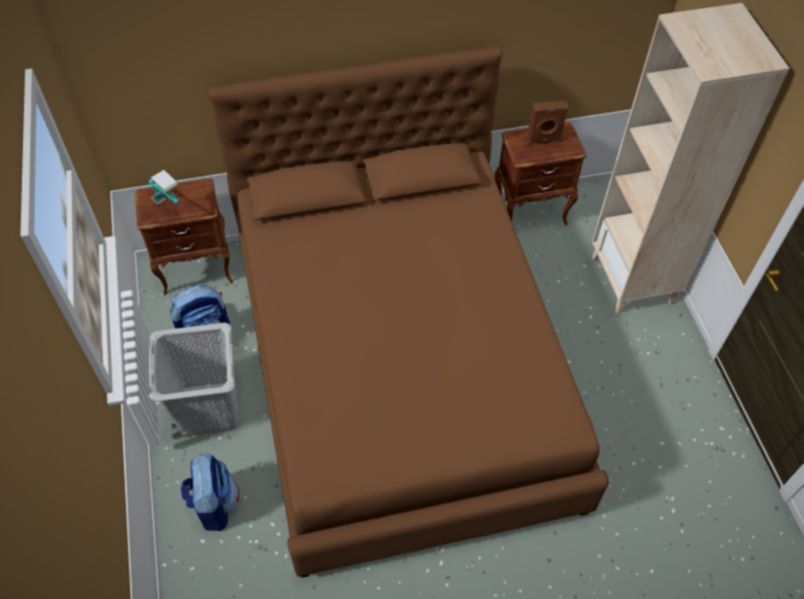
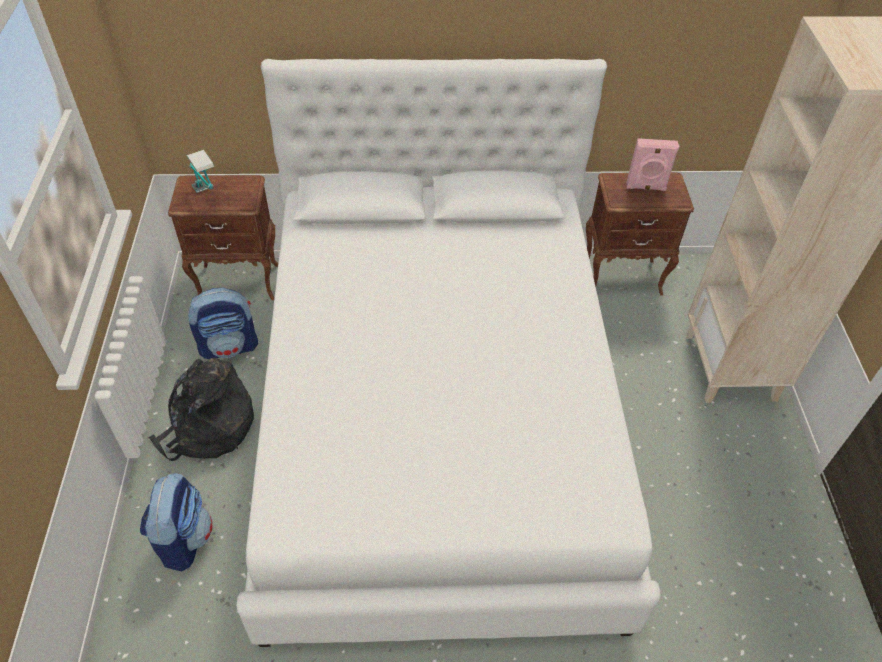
camera: 10 degrees right, 5 degrees down
grey laundry basket [149,322,238,436] -> black backpack [149,358,254,461]
brown bed [208,46,609,578] -> white bed [237,59,661,647]
brown speaker [527,101,569,144] -> pink speaker [626,138,679,191]

